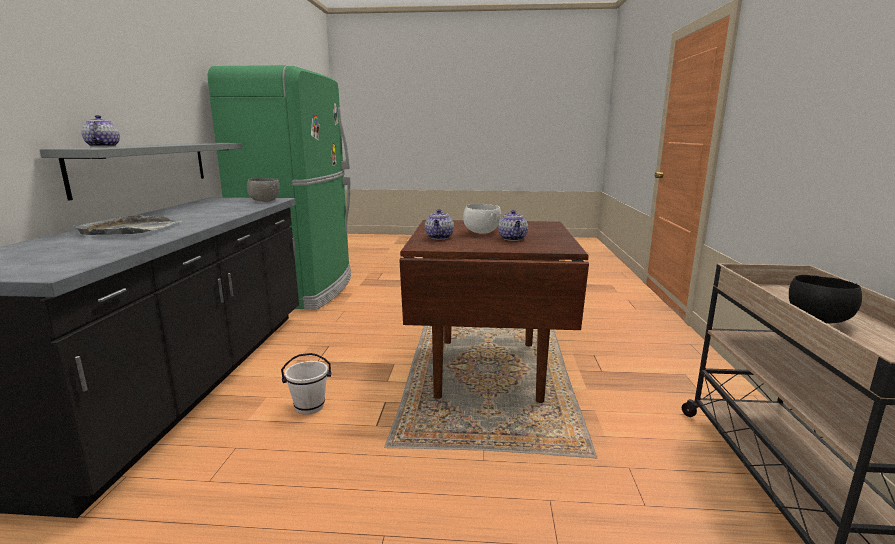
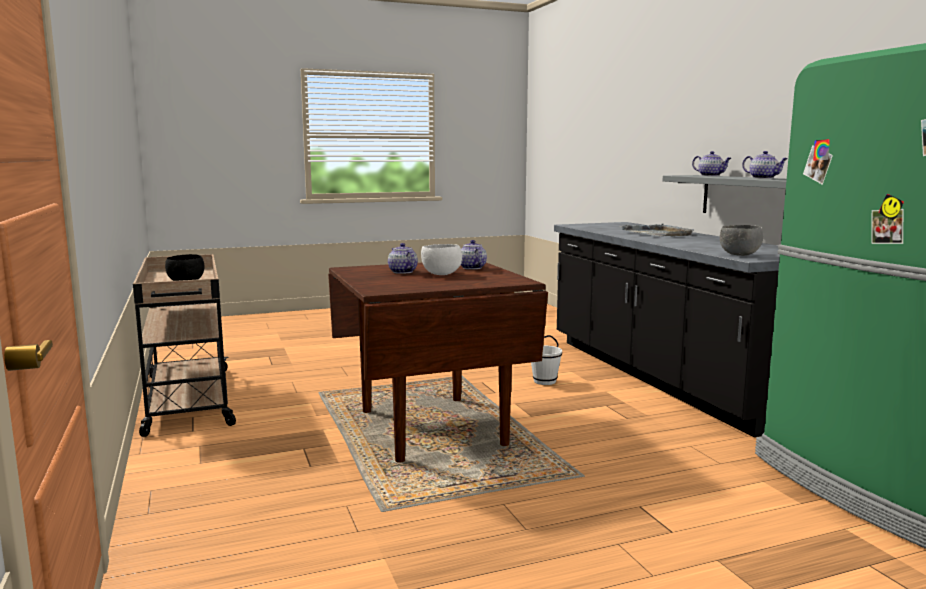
camera: 155 degrees right, 5 degrees down
none -> teapot [742,151,788,179]

